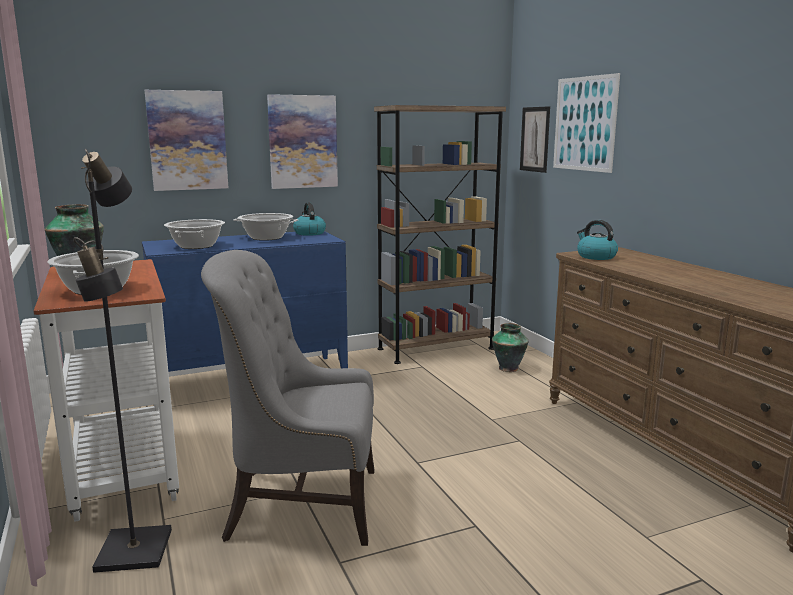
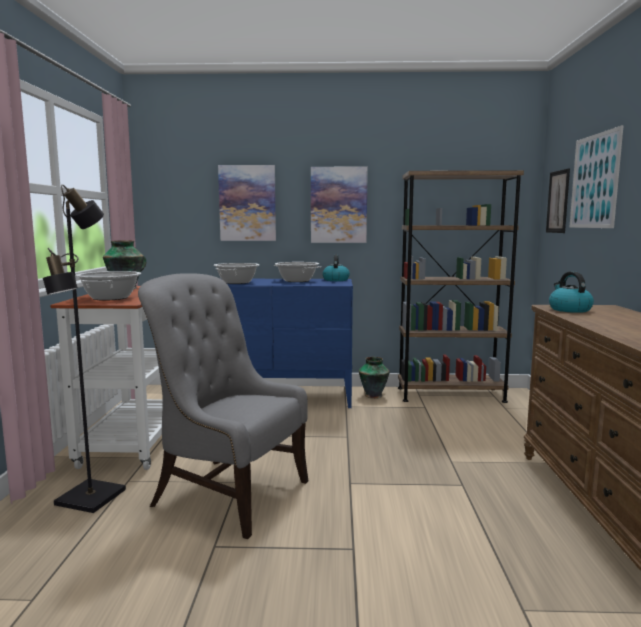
camera: 25 degrees right, 5 degrees down
vase [492,323,529,372] -> vase moved to [359,357,390,399]

